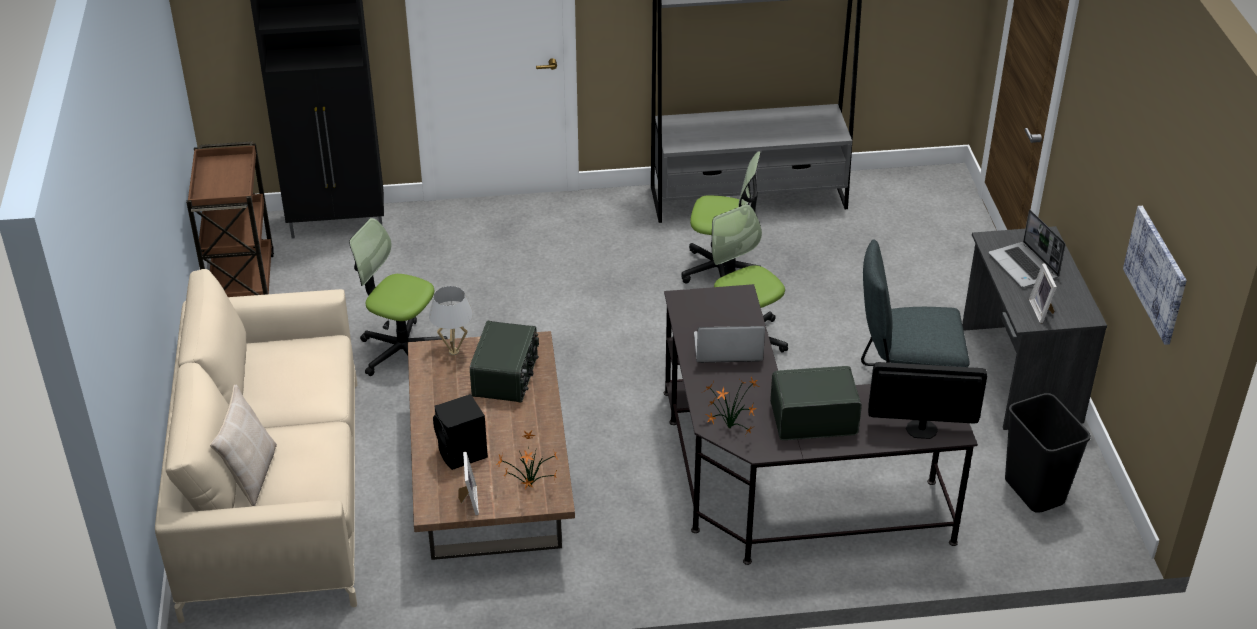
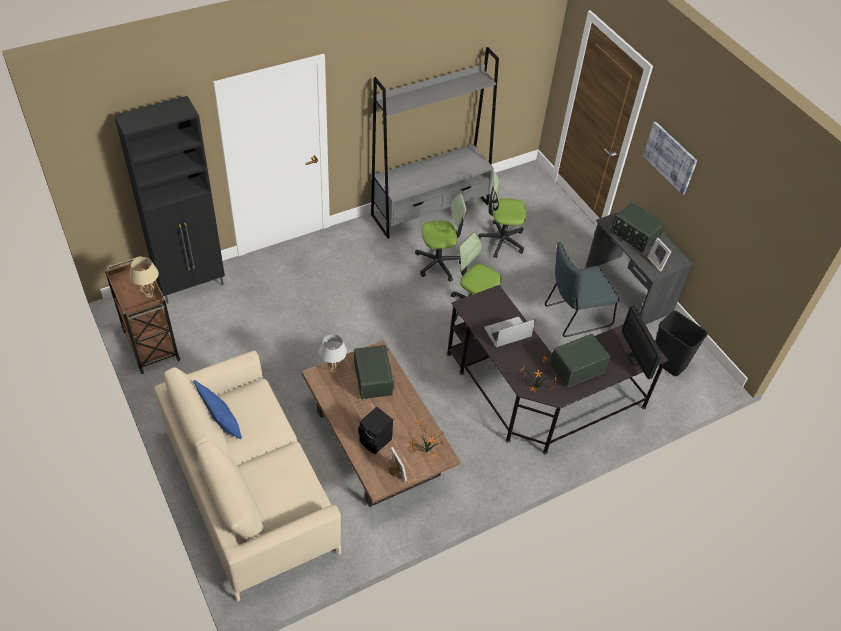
camera: 25 degrees left, 10 degrees up
beige pillow [210,385,277,506] -> none
office chair [349,218,448,376] -> office chair moved to [477,171,526,258]
monitor [868,362,987,439] -> monitor turned 90 degrees counterclockwise [622,306,662,379]
laptop [988,210,1065,288] -> radio [611,203,665,253]
picture [1123,206,1187,345] -> picture moved to [643,122,697,195]
none -> beige table lamp [130,257,159,298]
none -> blue pillow [193,380,242,439]

